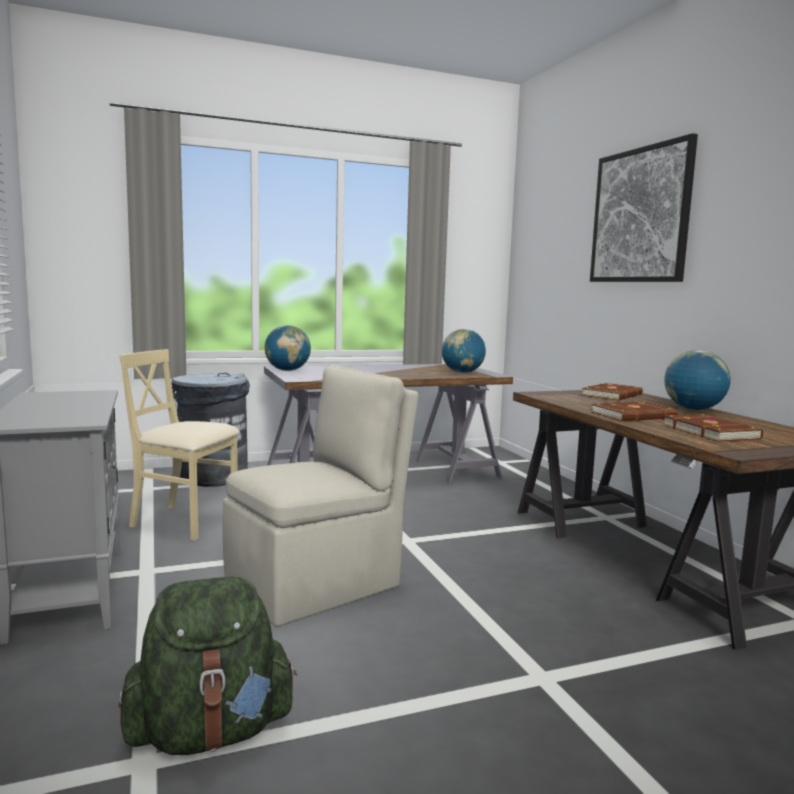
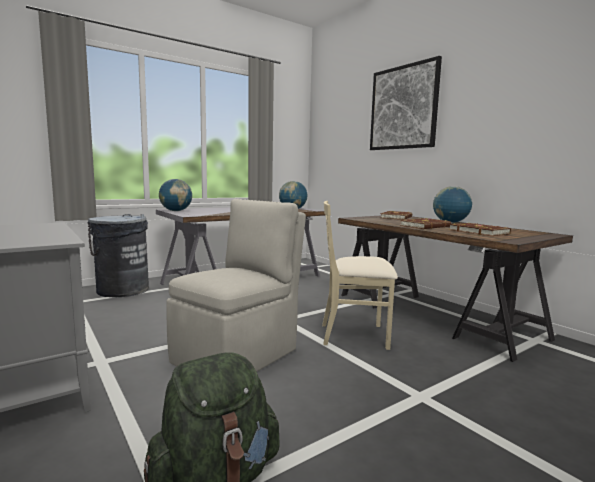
camera: 15 degrees left, 0 degrees up
beige chair [119,349,240,540] -> beige chair moved to [322,201,398,350]

